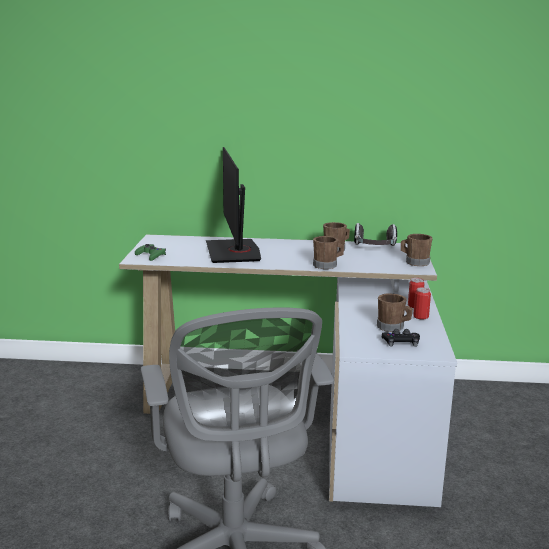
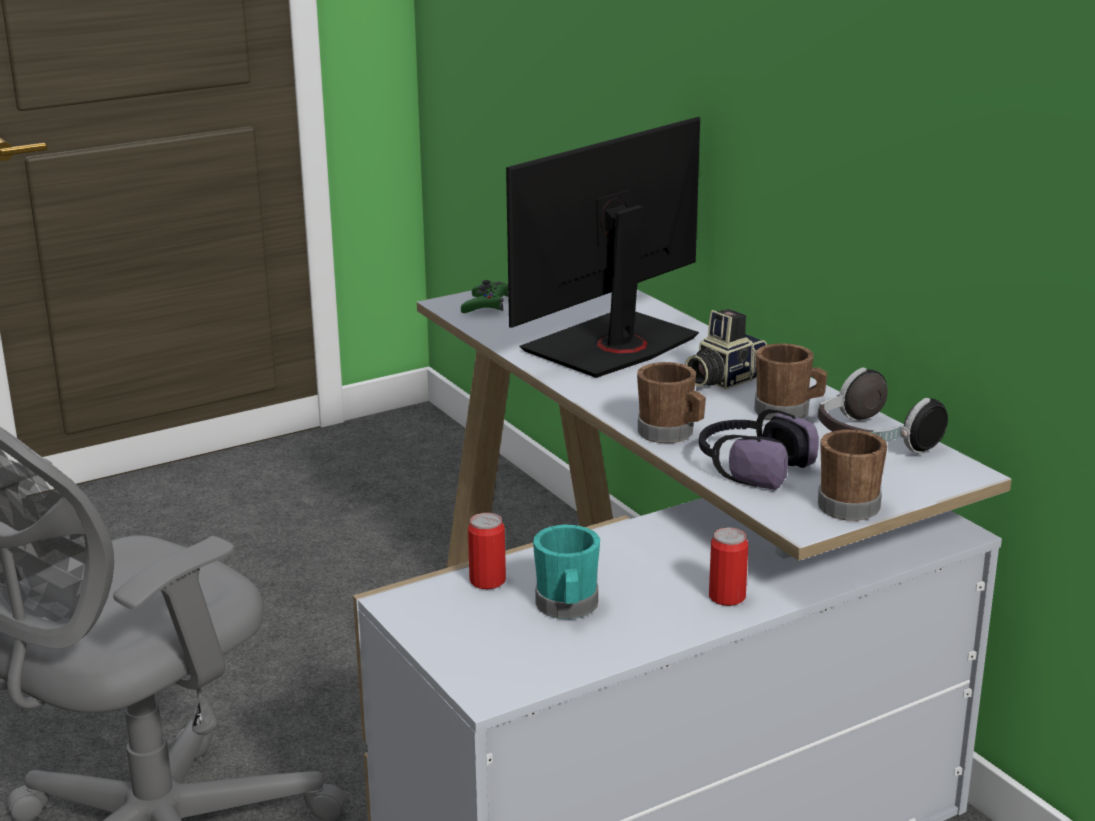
camera: 55 degrees right, 5 degrees up
brown mug [377,293,413,332] -> turquoise mug [533,524,600,619]
black game controller [382,329,420,347] -> none
can [413,288,431,320] -> can moved to [468,513,506,589]
none -> camera [685,309,767,389]
none -> headphones [699,409,819,490]

